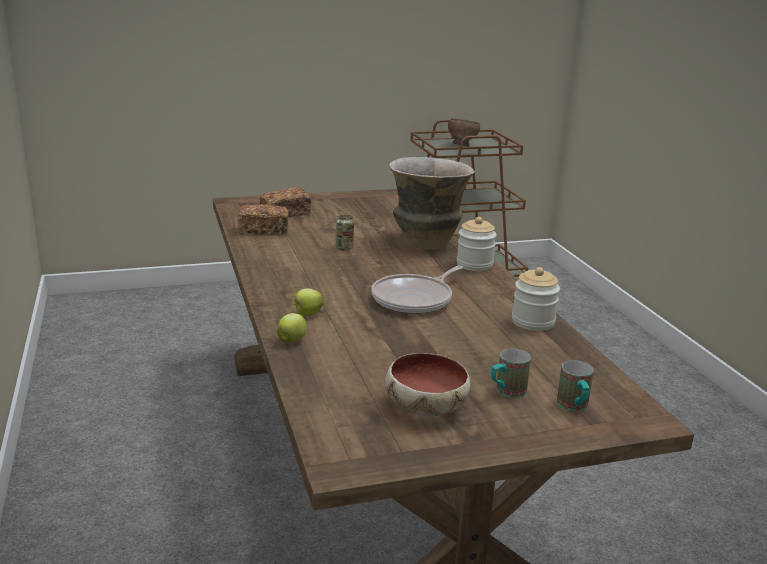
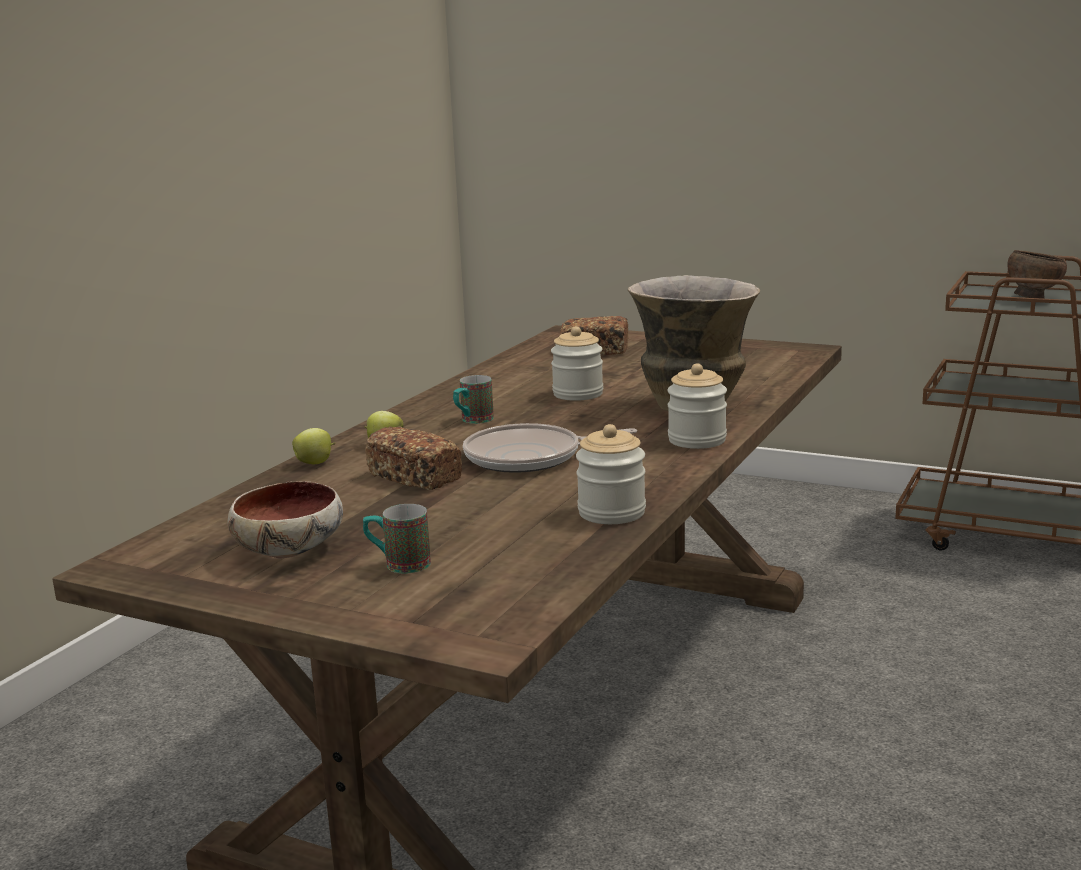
camera: 45 degrees right, 5 degrees down
bread [238,204,289,235] -> bread moved to [365,426,462,490]
can [336,214,354,250] -> jar [551,326,603,401]
mug [557,360,594,411] -> mug moved to [453,375,494,424]

